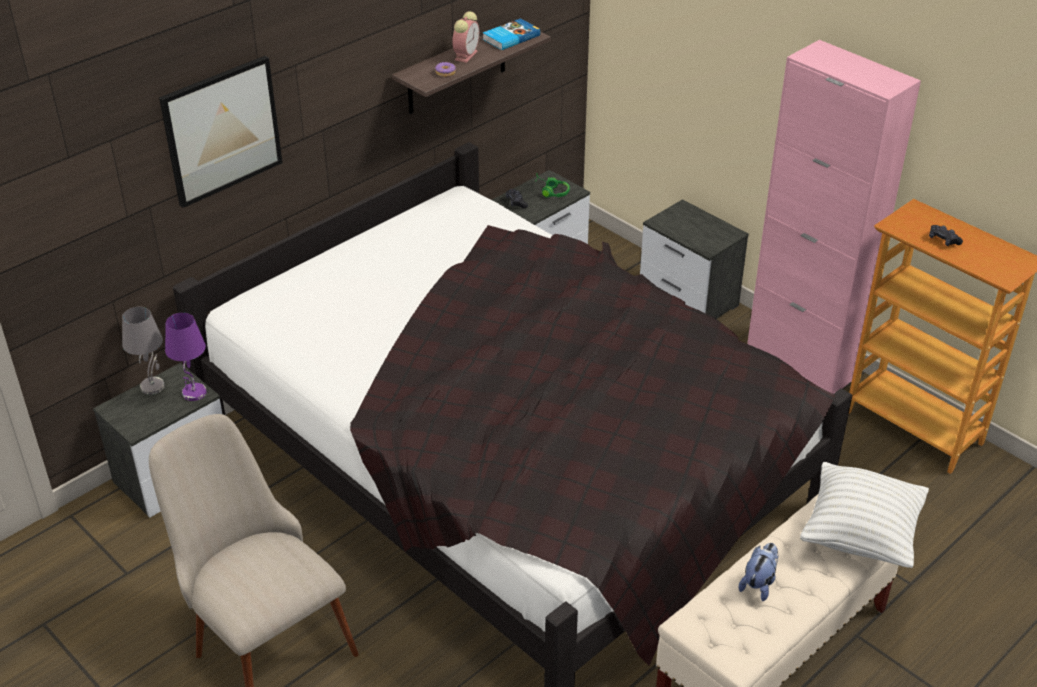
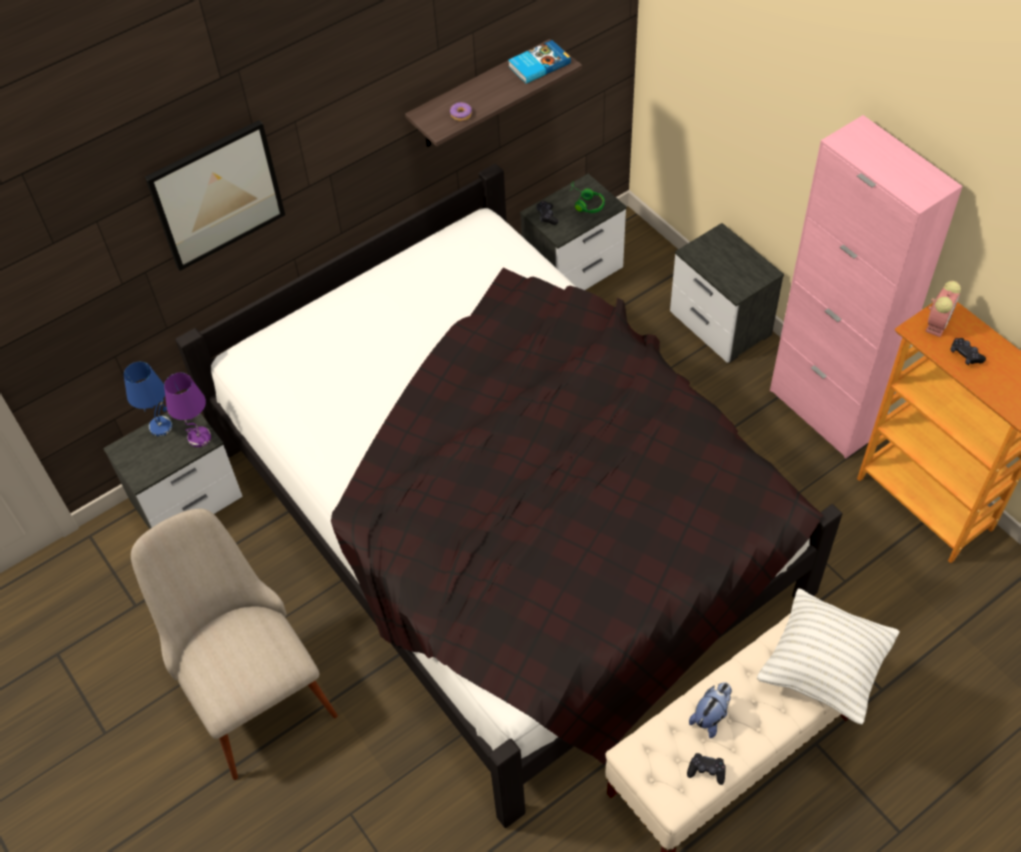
camera: 10 degrees right, 15 degrees up
grey table lamp [122,307,165,395] -> blue table lamp [124,362,172,436]
alarm clock [452,11,479,63] -> alarm clock moved to [925,281,961,337]
none -> black game controller [687,753,726,785]

